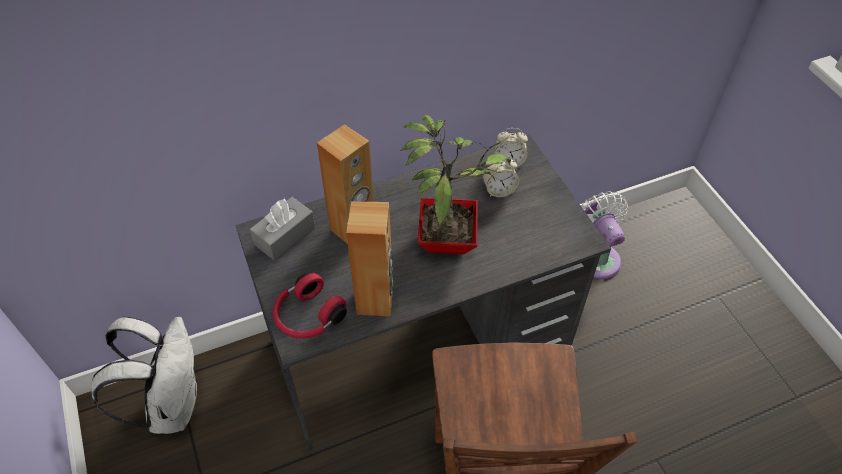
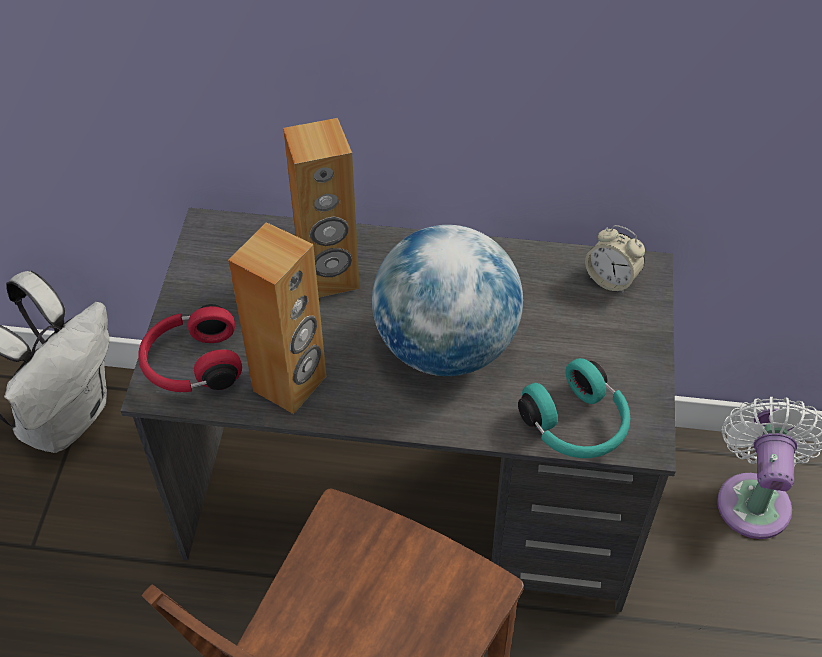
camera: 30 degrees right, 0 degrees up
grey tissue box [250,197,315,260] -> none
potted plant [401,115,511,254] -> globe [372,225,523,376]
alarm clock [483,156,519,197] -> none
none -> turquoise headphones [518,358,630,458]

